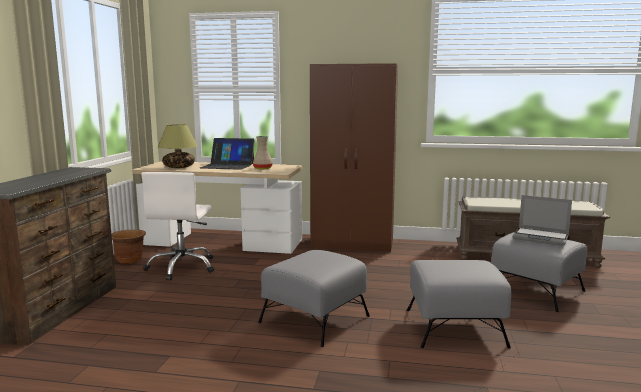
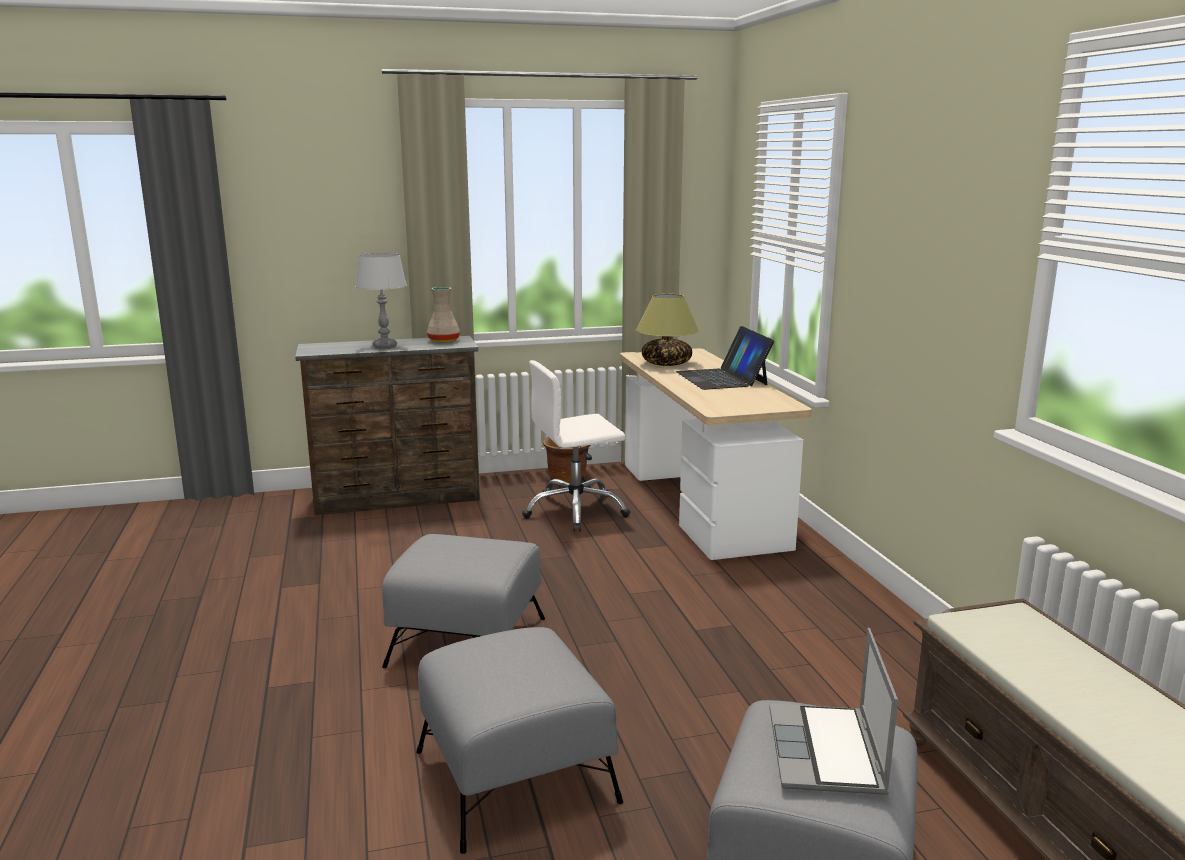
camera: 65 degrees right, 5 degrees up
beige vase [253,136,273,169] -> beige vase moved to [427,287,460,343]
brown wardrobe [310,63,398,252] -> none
none -> grey table lamp [355,253,407,349]

